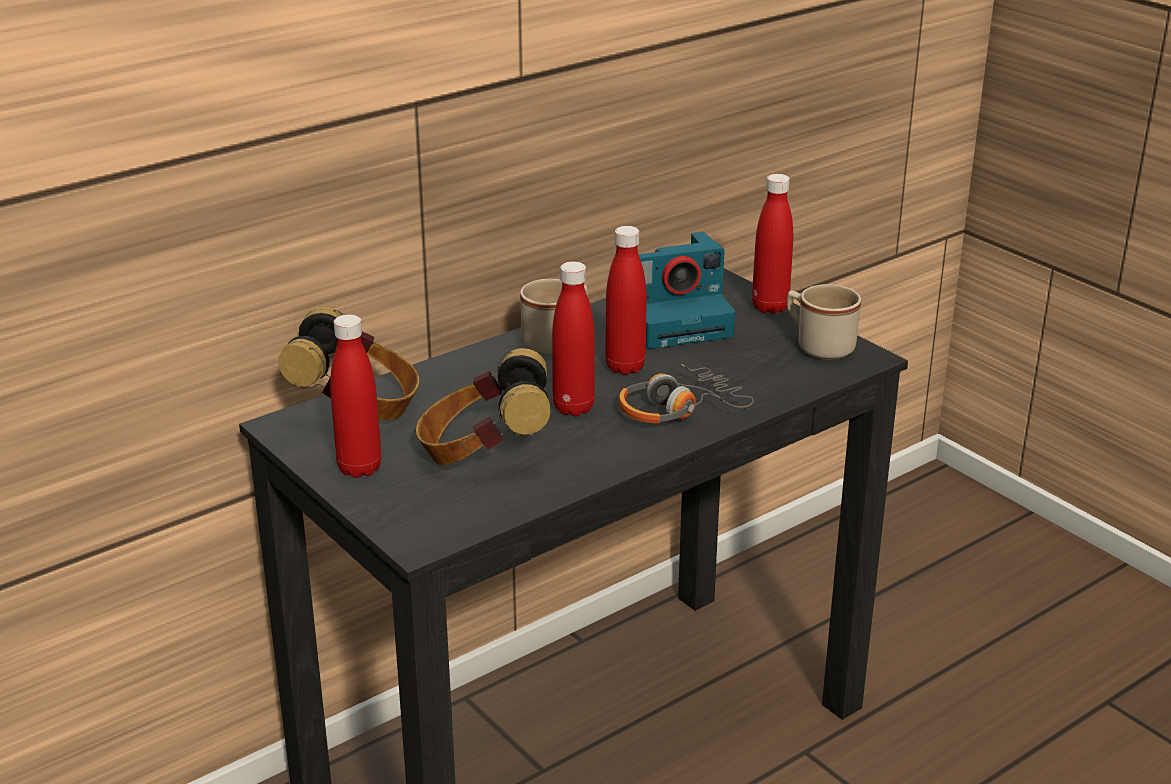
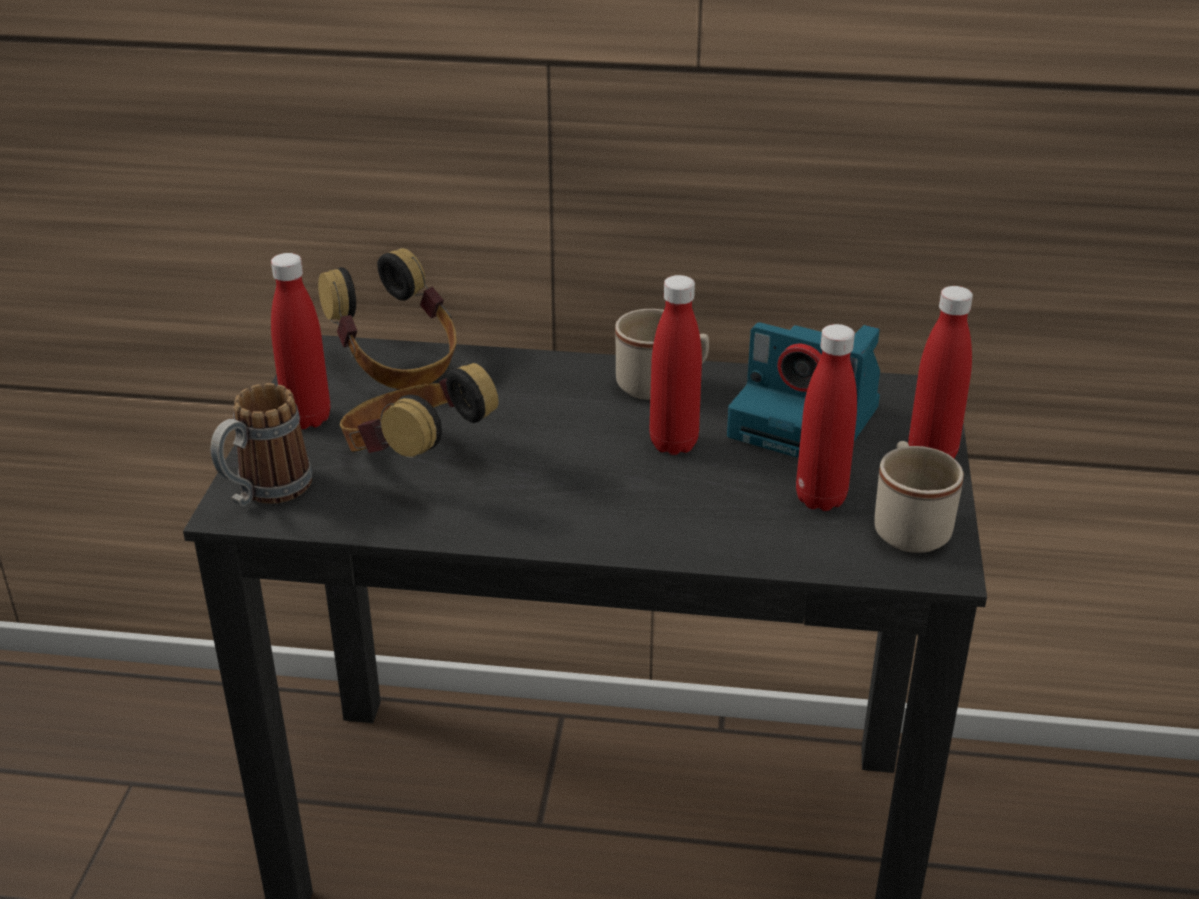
camera: 45 degrees right, 5 degrees up
red bottle [552,261,595,416] -> red bottle moved to [796,324,857,511]
headphones [619,364,754,423] -> none
none -> mug [210,383,312,506]

